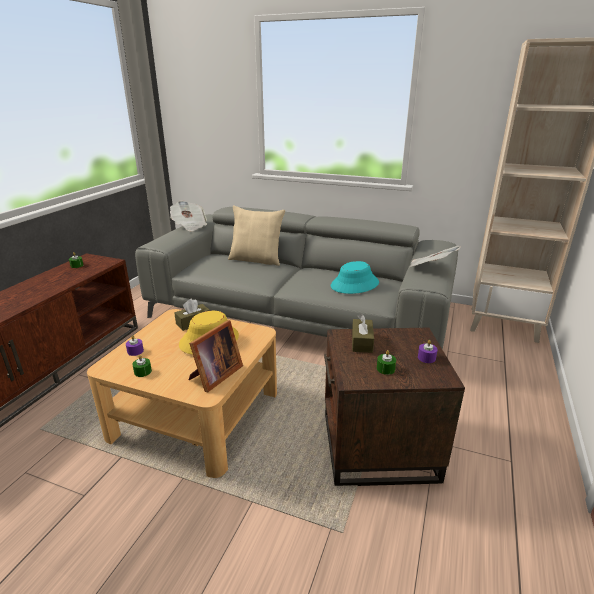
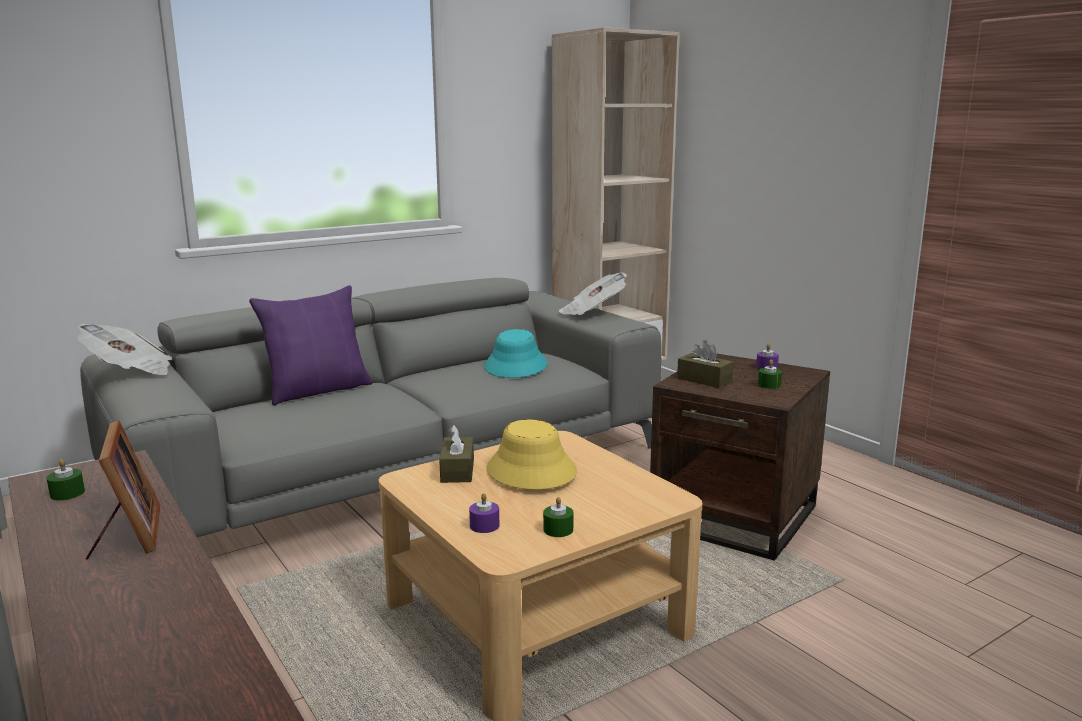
camera: 55 degrees left, 10 degrees down
picture frame [189,320,243,392] -> picture frame moved to [86,420,160,560]
beige pillow [228,205,285,266] -> purple pillow [249,285,373,405]

